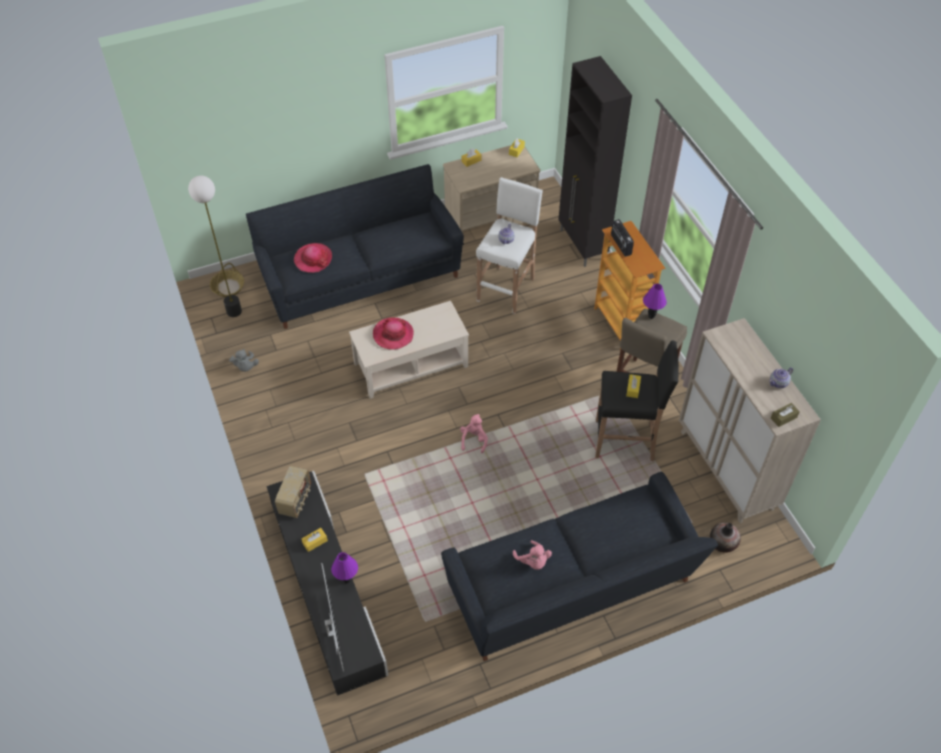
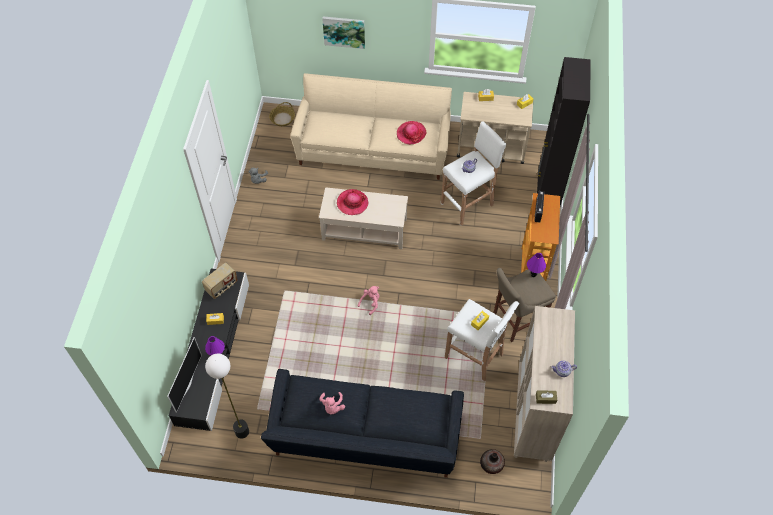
camera: 30 degrees right, 5 degrees up
floor lamp [188,176,242,317] -> floor lamp moved to [205,354,249,439]
black sofa [246,164,464,329] -> beige sofa [290,73,452,180]
hat [294,243,332,273] -> hat moved to [397,121,426,145]
black stool [595,341,679,461] -> white stool [445,299,519,381]
none -> picture [322,16,365,49]

